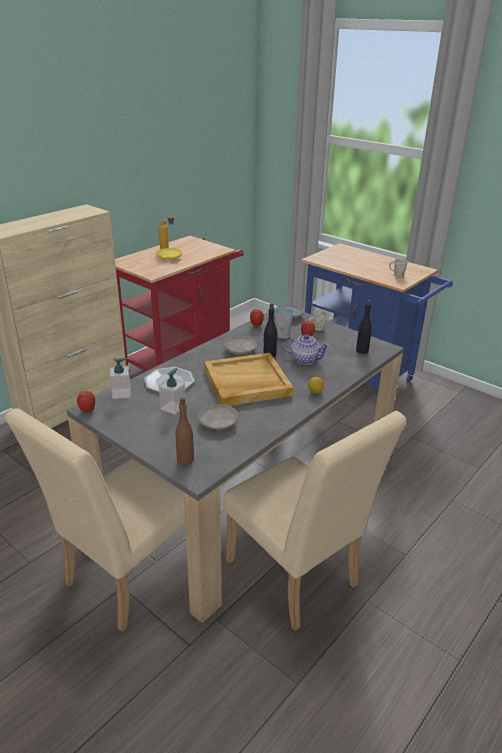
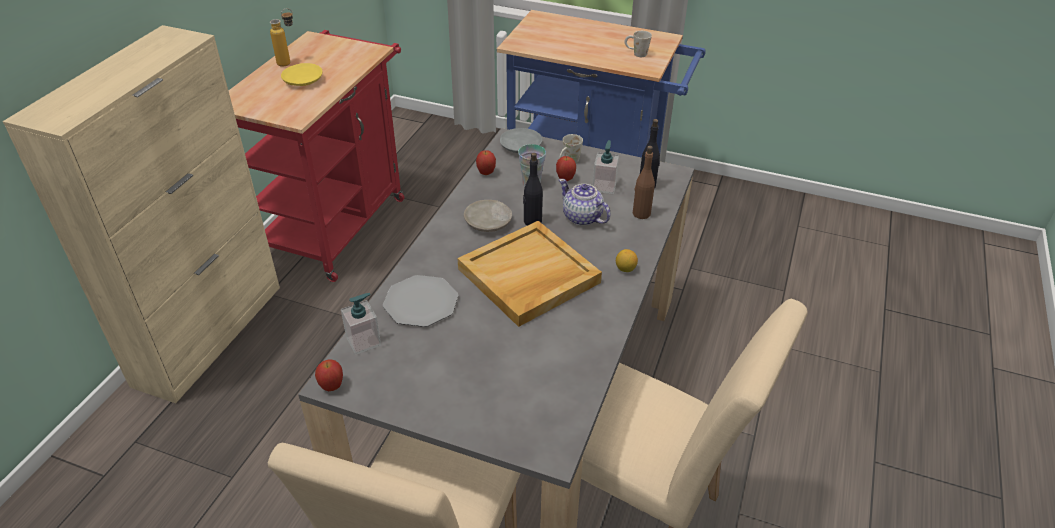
camera: 20 degrees left, 10 degrees up
soap dispenser [159,368,186,415] -> soap dispenser moved to [593,140,619,194]
brown bottle [175,398,194,465] -> brown bottle moved to [633,146,655,219]
beige plate [198,404,238,430] -> none
teapot [283,334,330,365] -> teapot turned 135 degrees counterclockwise [559,179,611,226]

